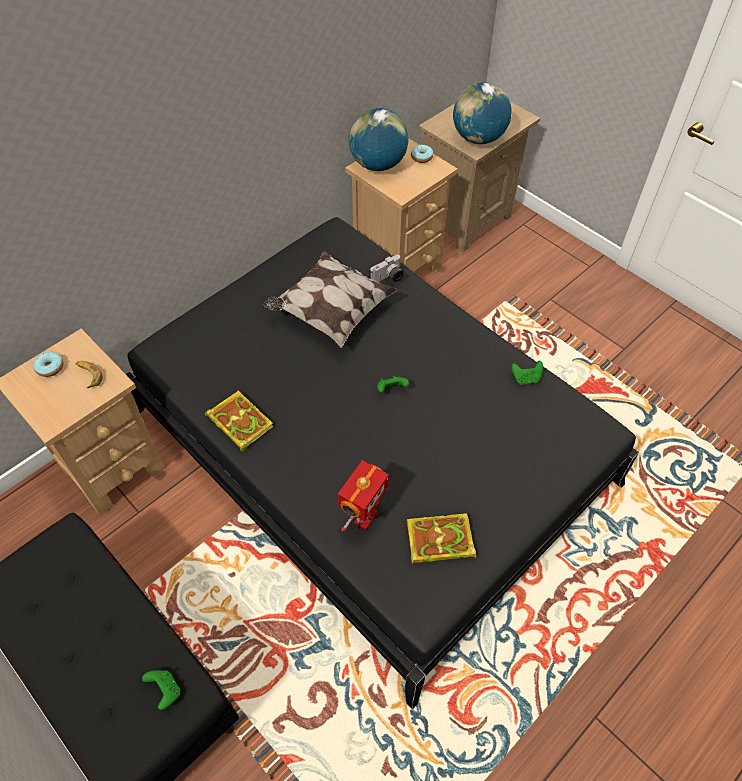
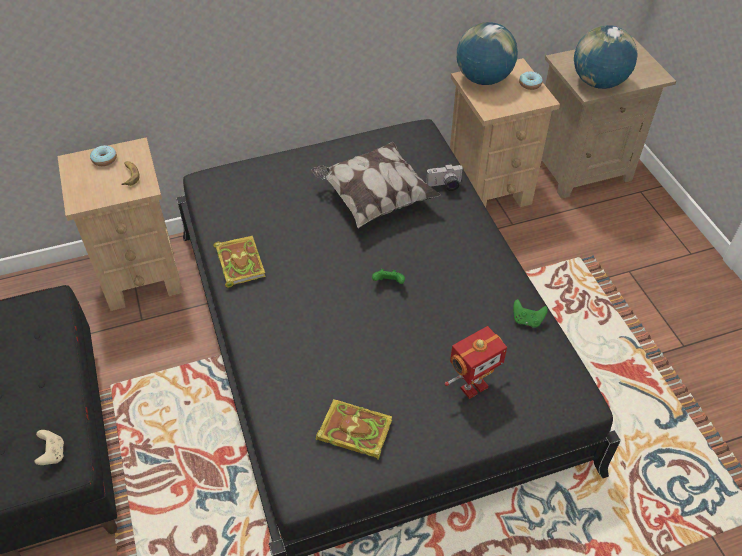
camera: 25 degrees right, 5 degrees down
green game controller [142,670,181,710] -> beige game controller [35,430,64,465]
toy robot [338,460,389,531] -> toy robot moved to [445,326,507,399]

